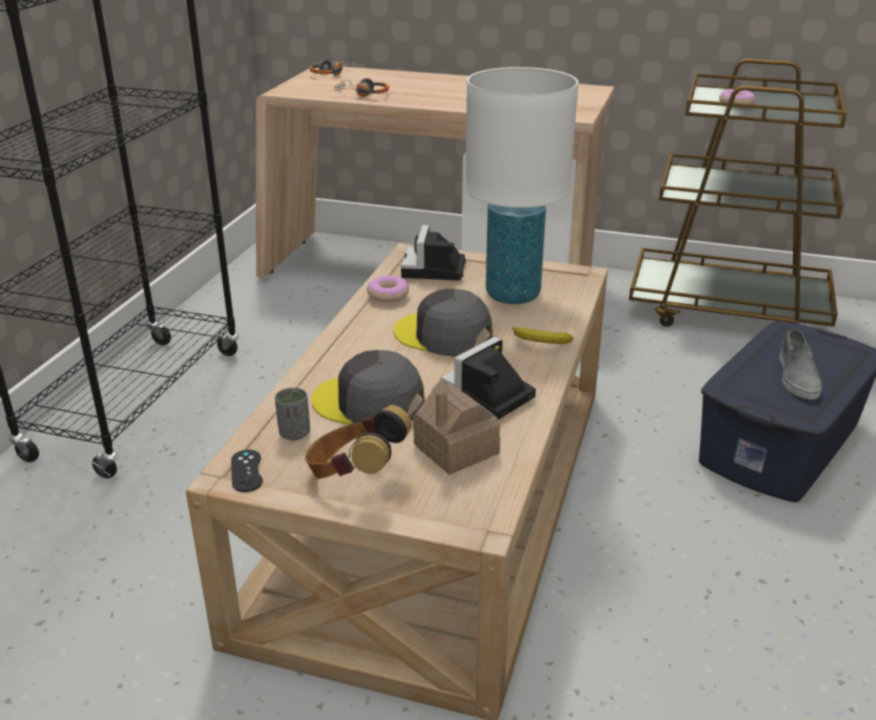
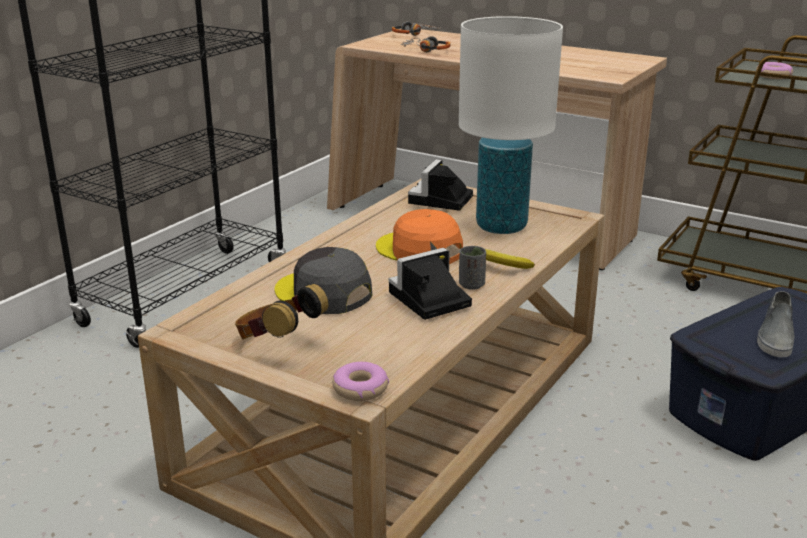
camera: 15 degrees right, 5 degrees down
black game controller [231,450,263,492] -> none
grey cup [275,387,310,440] -> grey cup moved to [459,246,486,290]
donut [367,276,409,302] -> donut moved to [332,362,389,401]
grey cap [393,289,493,357] -> orange cap [376,209,463,264]
toy house [413,380,500,475] -> none

